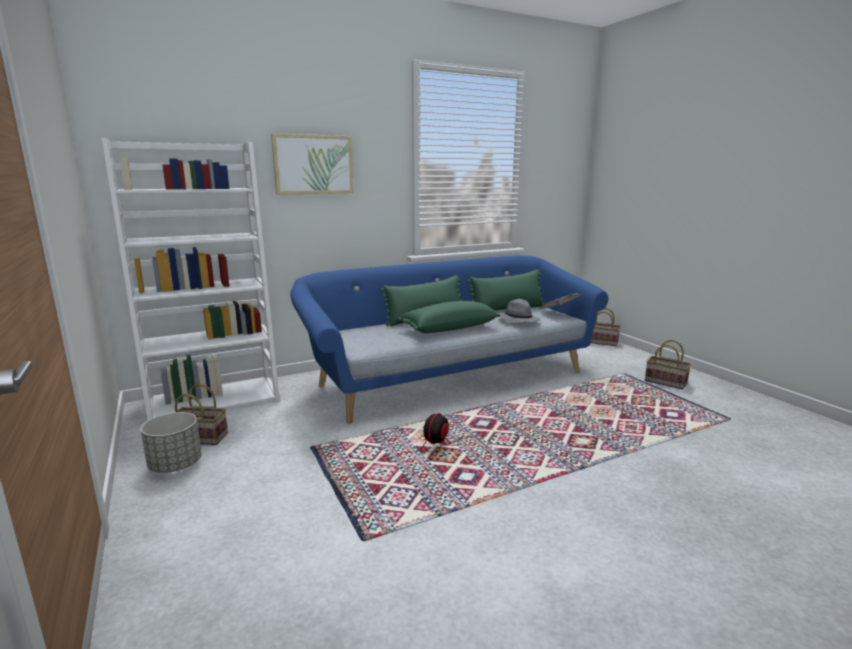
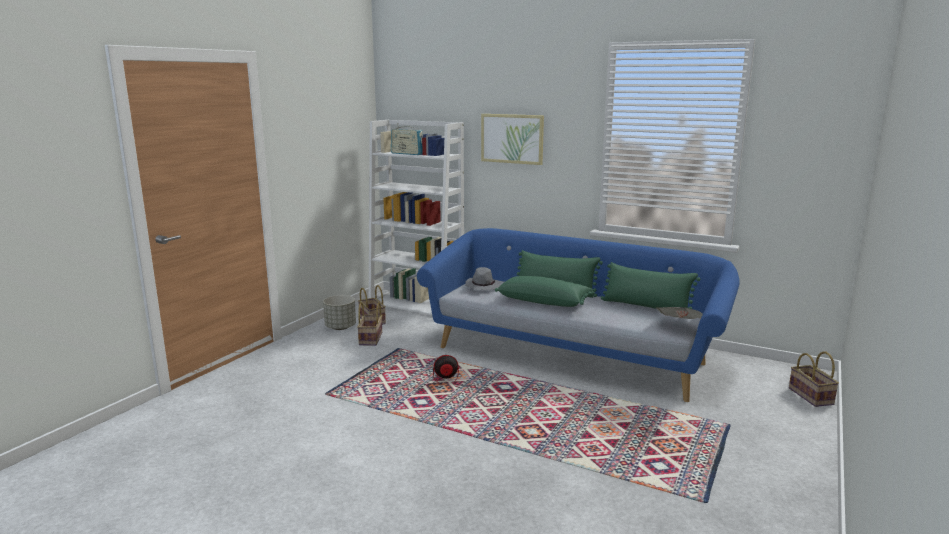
camera: 55 degrees right, 0 degrees up
grey hat [500,299,540,323] -> grey hat moved to [465,267,501,290]
basket [645,340,691,390] -> basket moved to [357,302,382,346]
none -> radio [391,123,423,155]

